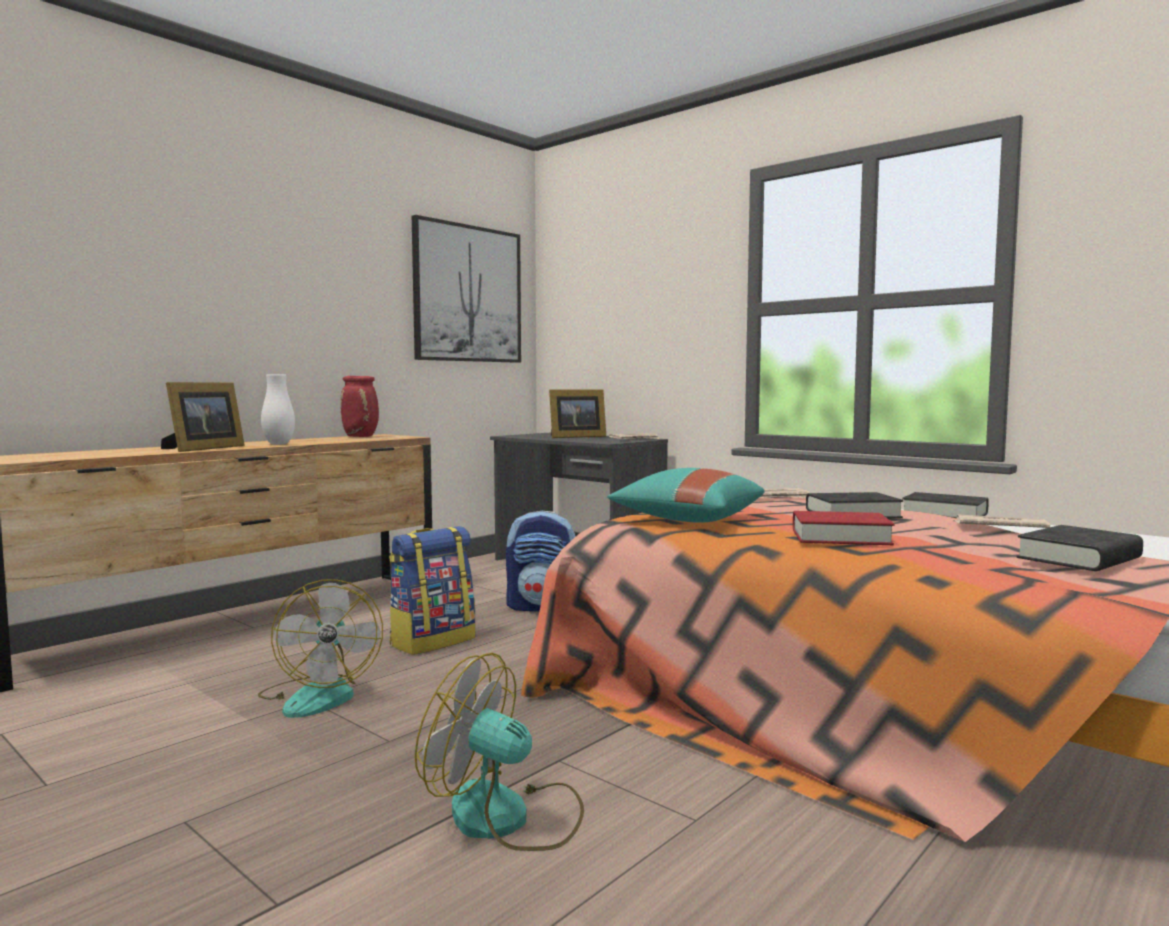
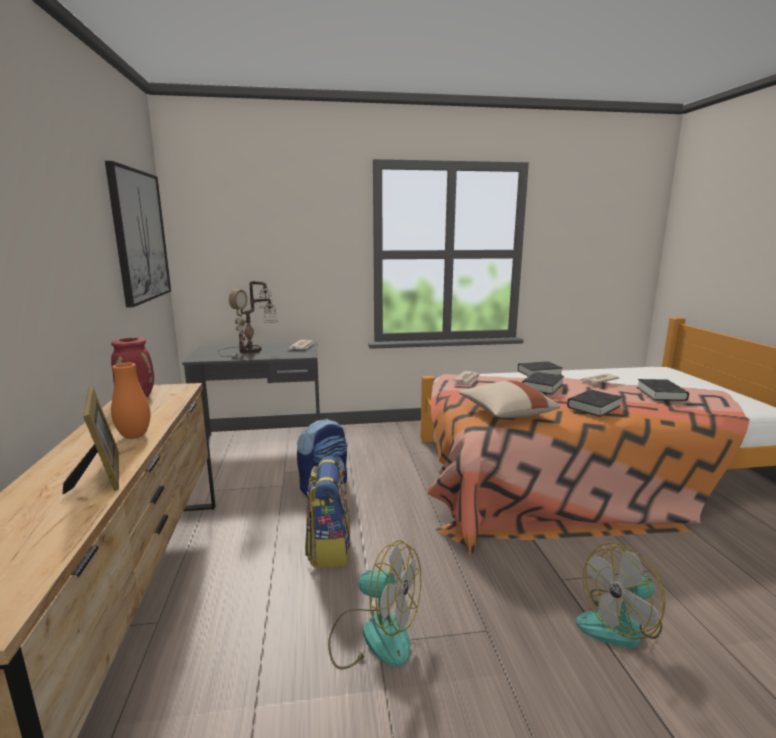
camera: 50 degrees left, 10 degrees up
white vase [261,374,295,445] -> orange vase [111,363,151,439]
picture frame [549,389,606,438] -> table lamp [218,281,278,358]
turquoise pillow [607,468,765,523] -> beige pillow [459,381,560,418]
red book [793,511,895,545] -> black book [567,389,622,417]

